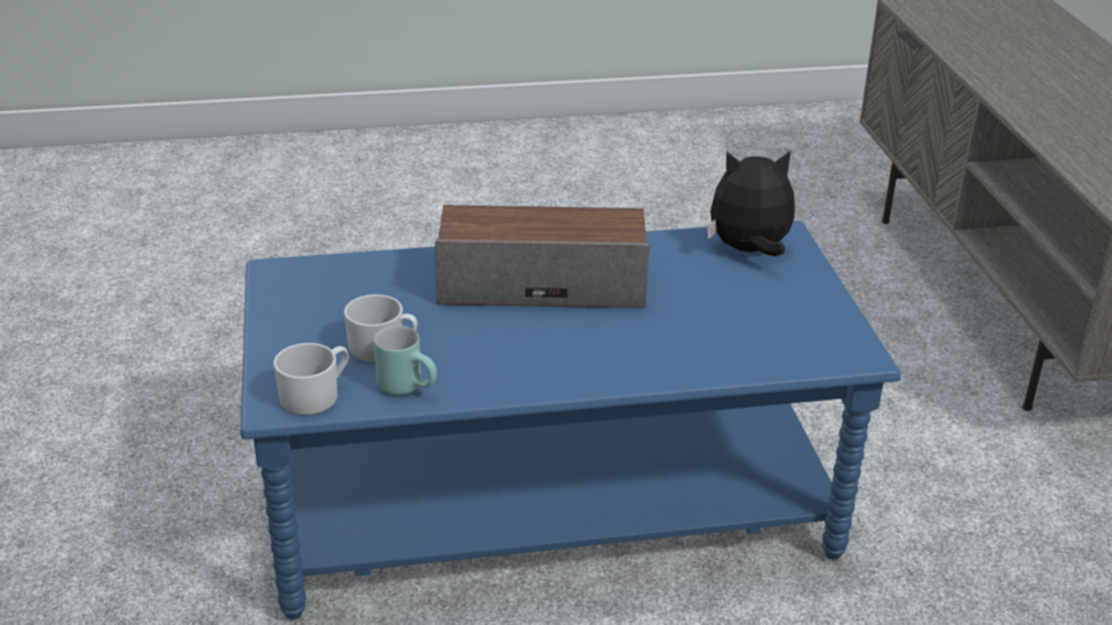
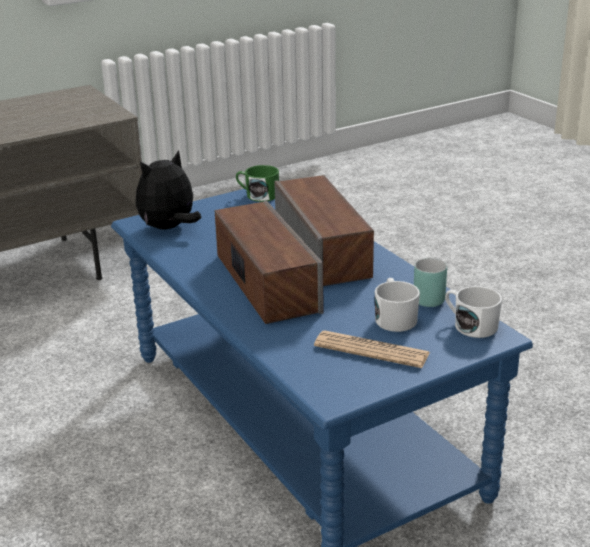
camera: 110 degrees left, 5 degrees down
plush toy [707,150,795,256] -> plush toy turned 75 degrees clockwise [136,150,201,230]
none -> green mug [236,165,279,202]
none -> speaker [274,175,374,286]
none -> newspaper [314,330,430,368]

